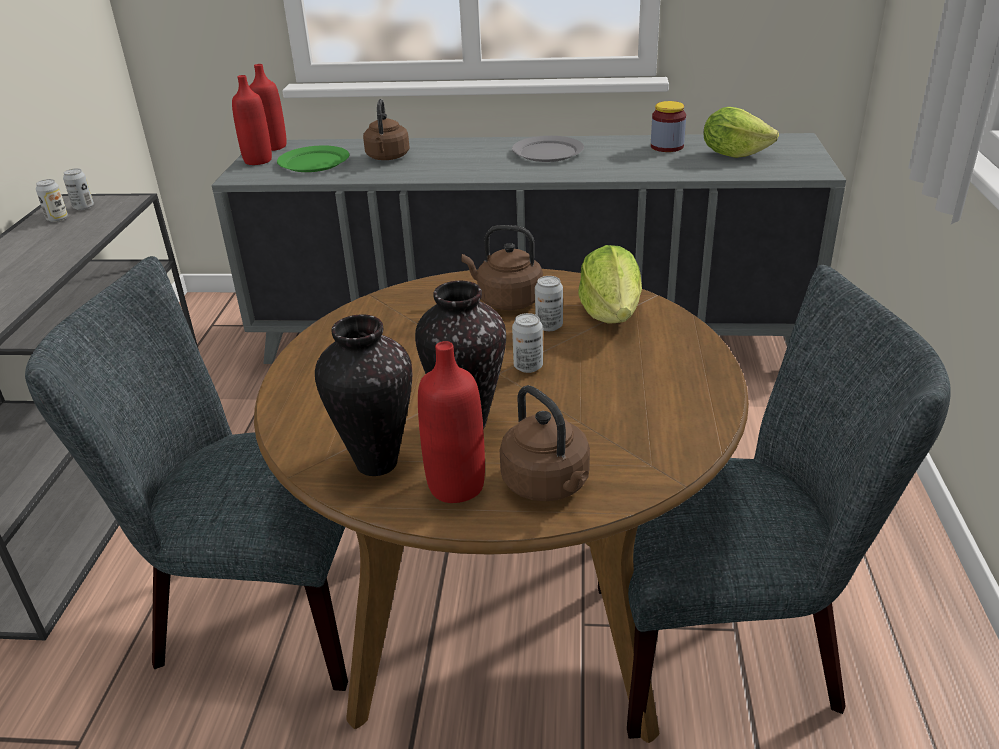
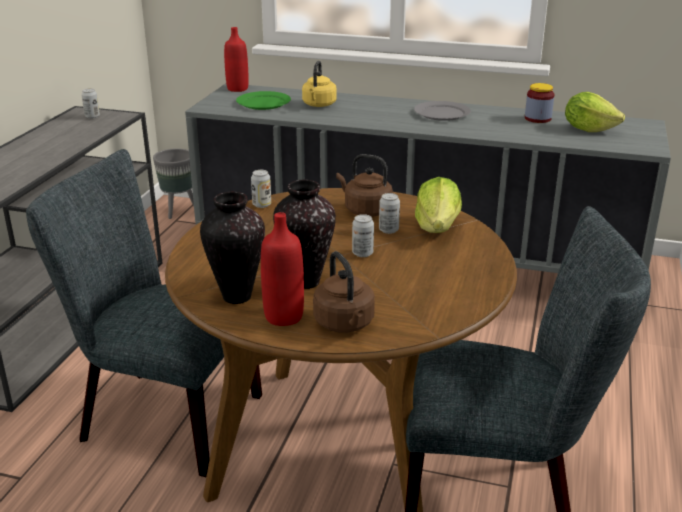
camera: 10 degrees right, 5 degrees down
can [36,179,68,222] -> can moved to [251,170,271,208]
red bottle [232,75,272,165] -> none
brown kettle [363,99,410,160] -> yellow kettle [302,61,337,107]
none -> grey planter [153,148,194,219]

